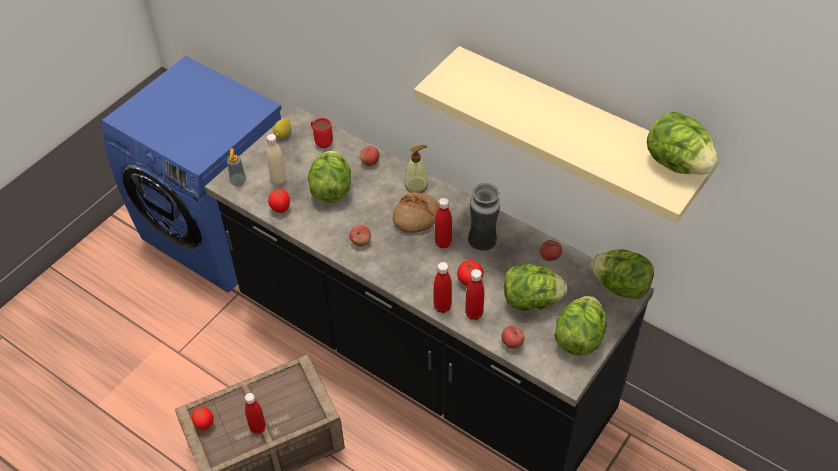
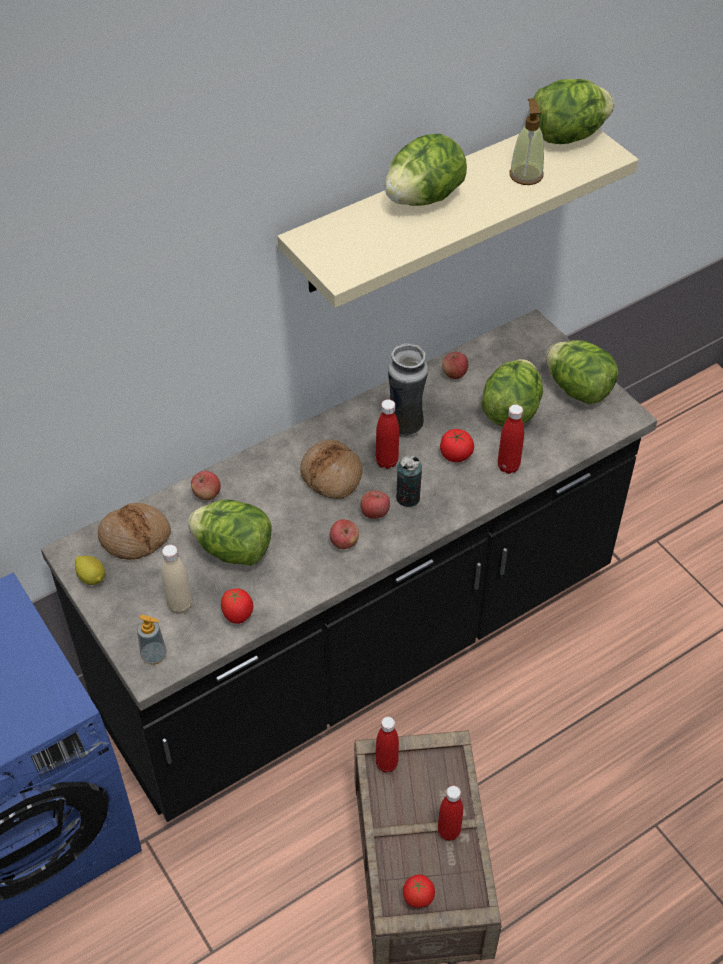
camera: 70 degrees left, 0 degrees up
red mug [311,118,333,149] -> bread [98,503,171,560]
soap dispenser [405,145,428,193] -> soap dispenser moved to [509,98,544,185]
red bottle [434,262,452,313] -> red bottle moved to [376,717,399,772]
apple [501,326,524,349] -> apple moved to [360,491,390,519]
lettuce [591,249,654,299] -> lettuce moved to [385,134,467,206]
none -> can [396,455,422,507]

